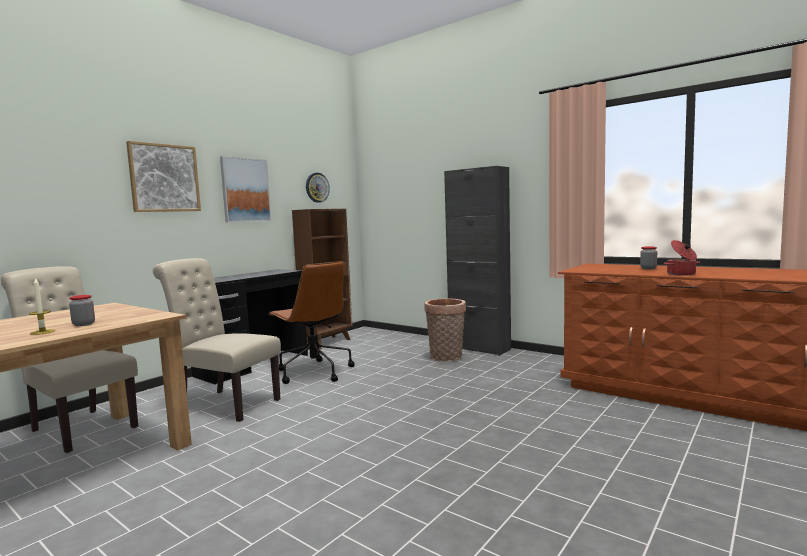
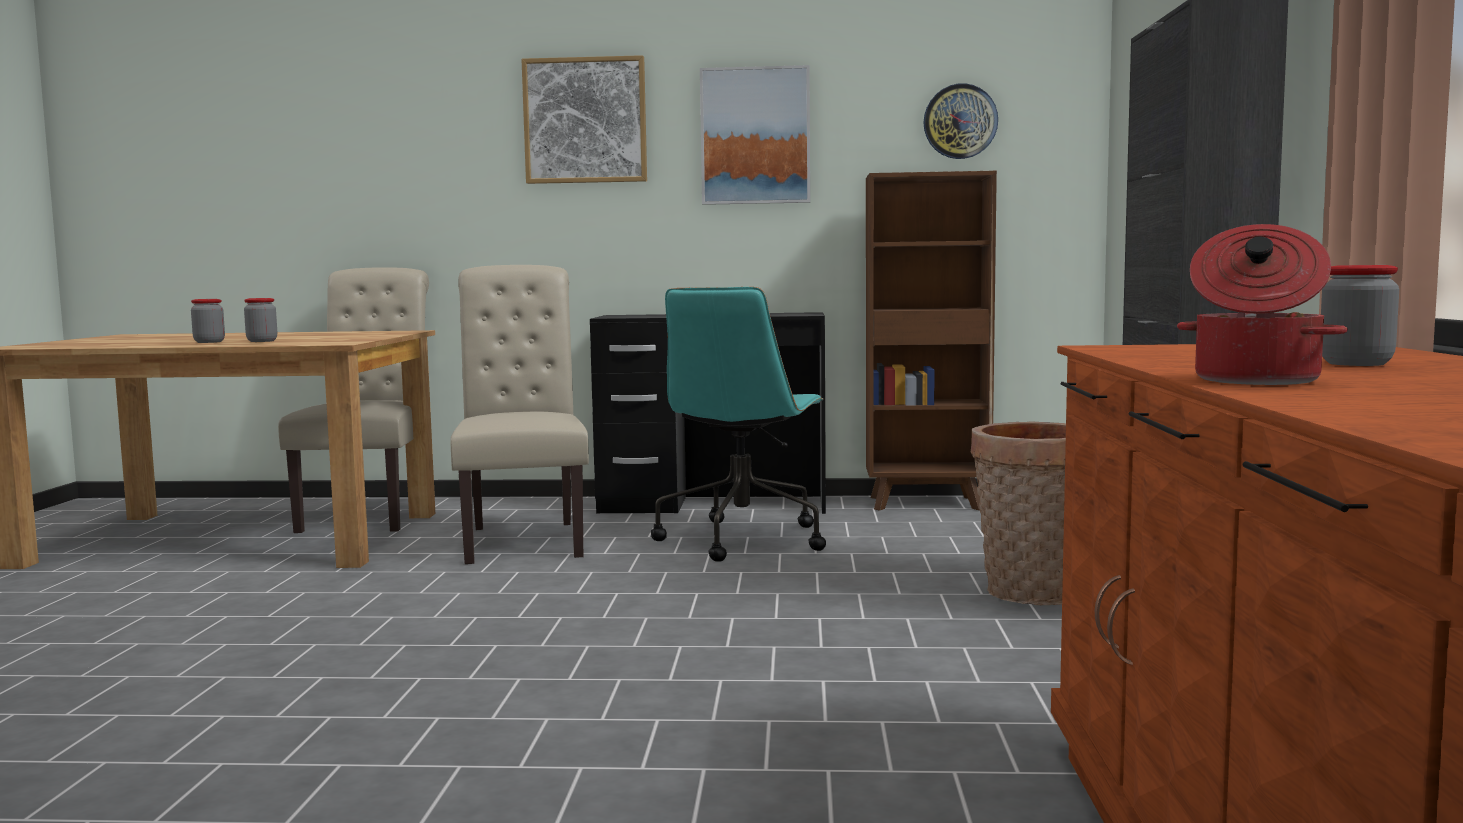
camera: 55 degrees right, 0 degrees up
candle [29,277,55,335] -> jar [191,299,225,343]
brown office chair [268,261,355,384] -> turquoise office chair [651,287,826,562]

